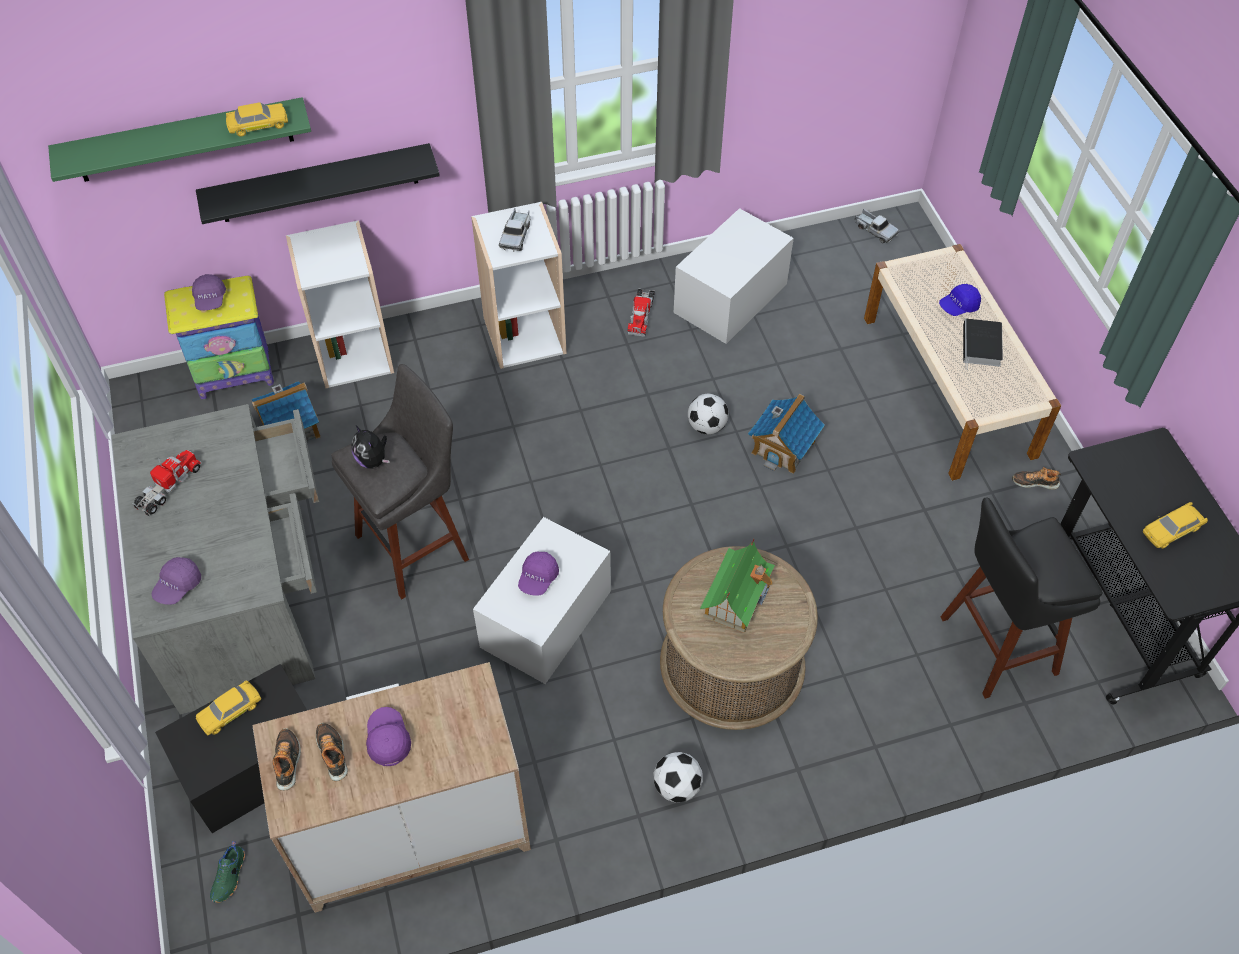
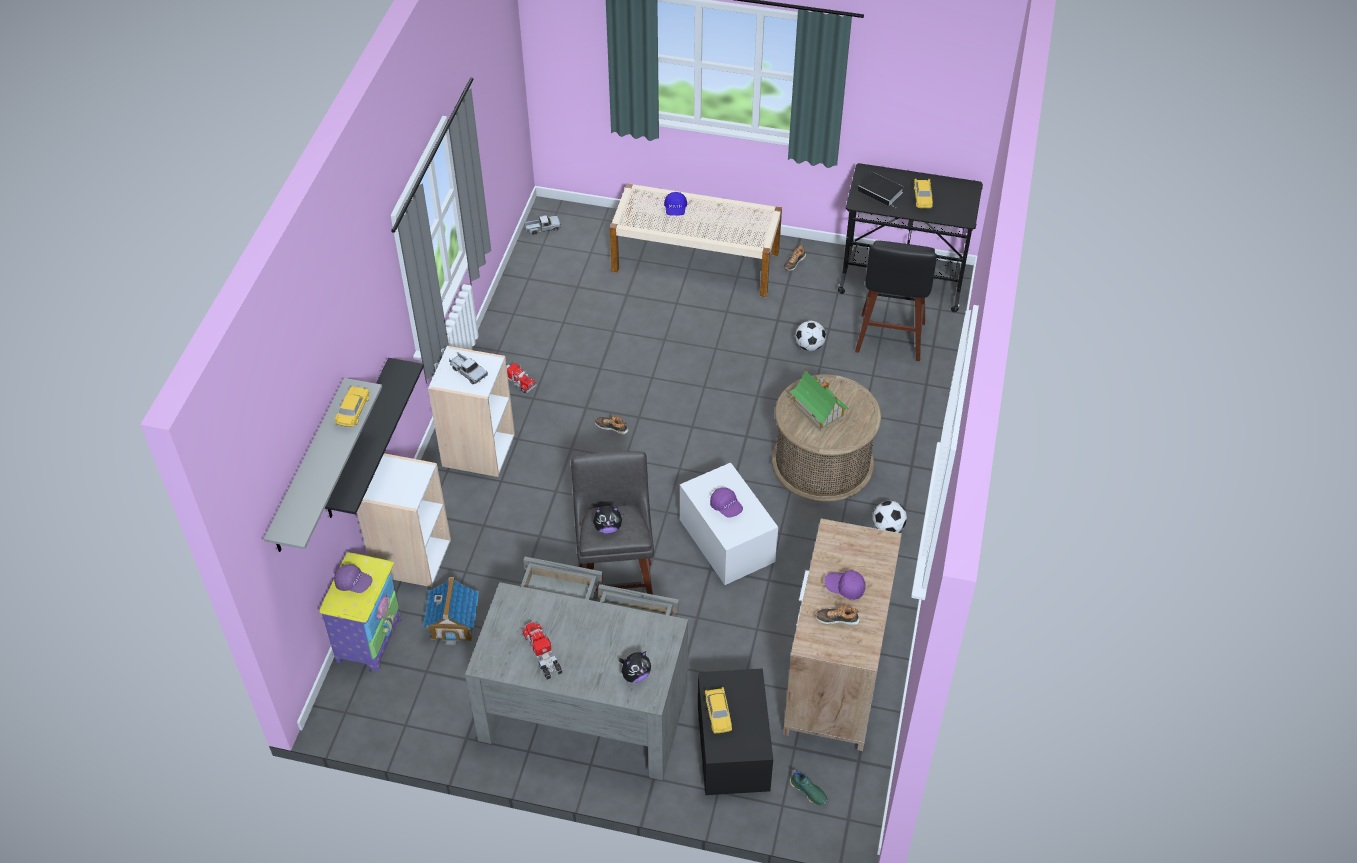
camera: 60 degrees left, 5 degrees down
green shelf [48,97,311,182] -> grey shelf [264,378,382,552]
purple cap [152,557,201,605] -> plush toy [619,651,651,683]
shoe [272,728,301,791] -> shoe moved to [595,415,629,435]
white storage box [674,208,794,344] -> none
football [688,394,729,435] -> football moved to [795,321,826,351]
toy house [748,394,825,474] -> none
book [963,318,1003,371] -> book moved to [858,172,904,208]

